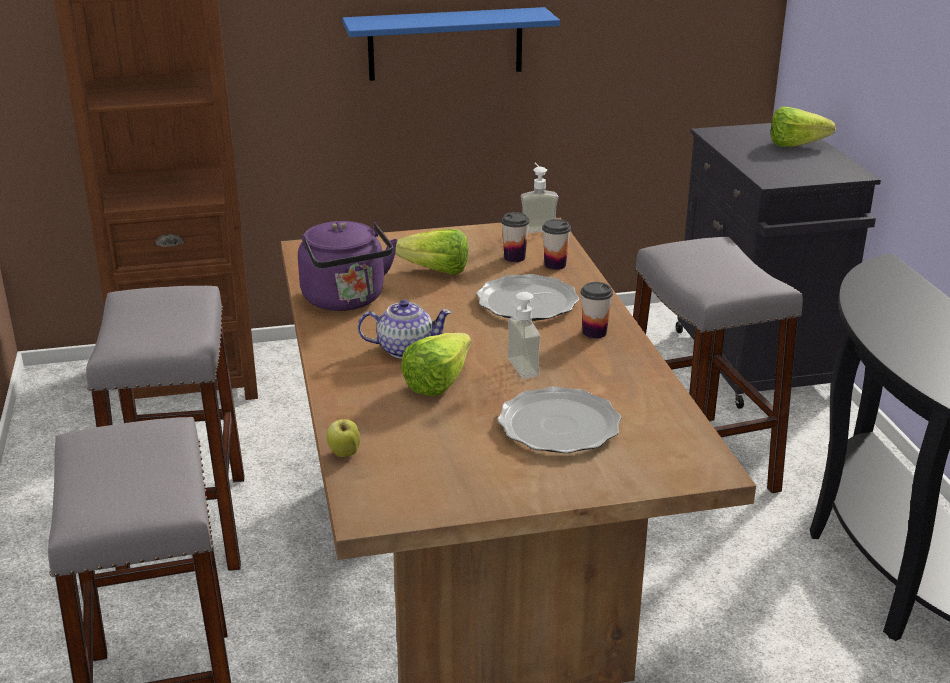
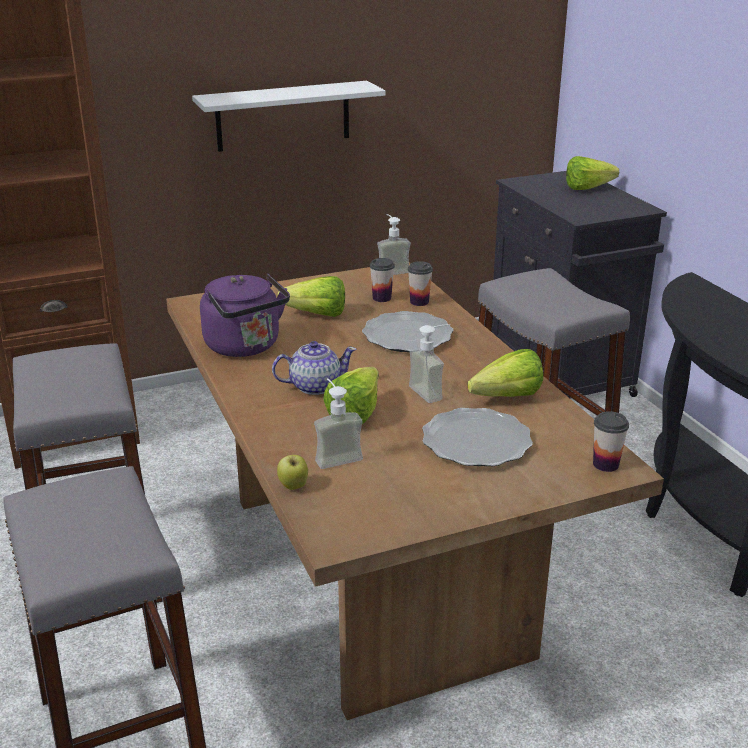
camera: 10 degrees left, 0 degrees up
blue shelf [342,7,560,81] -> white shelf [192,81,385,152]
cup [581,282,613,339] -> cup moved to [593,411,629,472]
none -> soap dispenser [314,378,363,469]
none -> lettuce [468,349,543,397]

